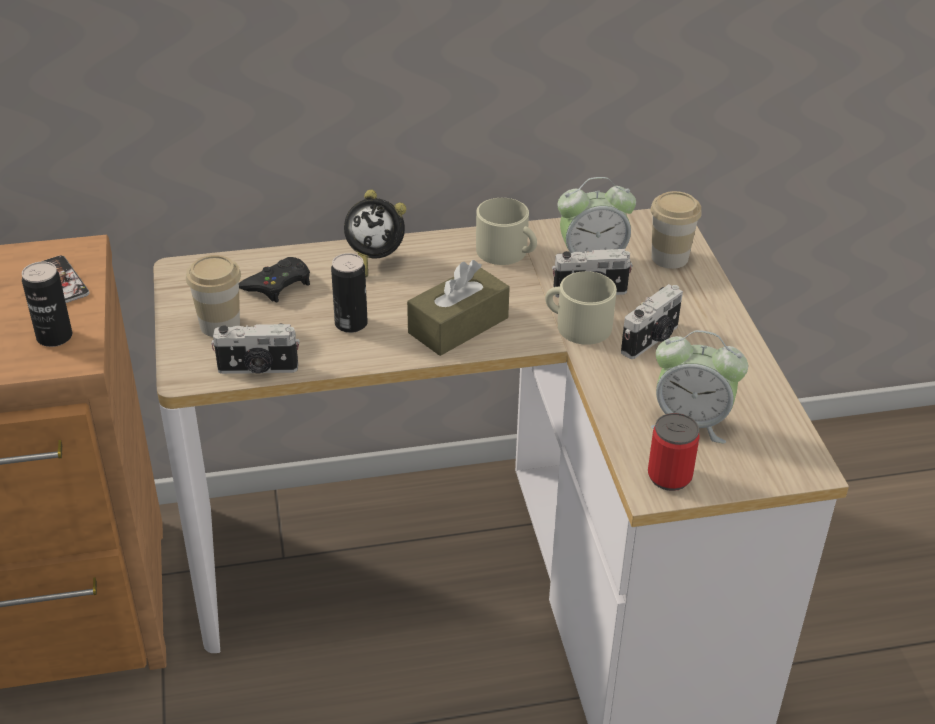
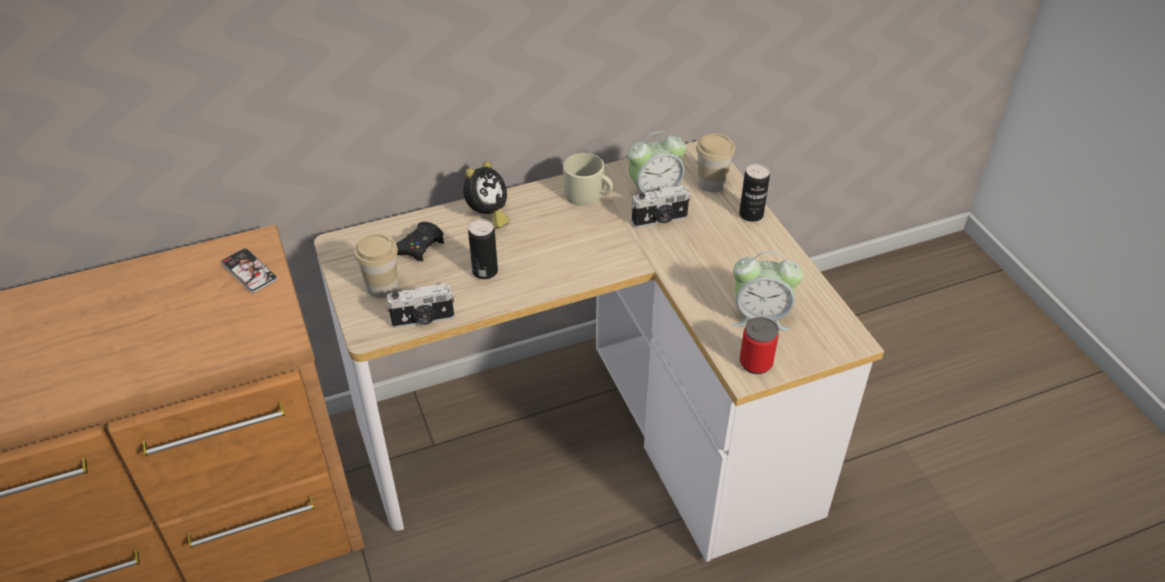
camera: 10 degrees left, 5 degrees up
can [22,262,72,347] -> can moved to [739,164,770,222]
alarm clock [344,190,406,277] -> alarm clock turned 60 degrees counterclockwise [463,161,510,229]
brown tissue box [407,260,510,356] -> none
beige mug [545,271,617,345] -> none
camera [621,284,683,359] -> none

